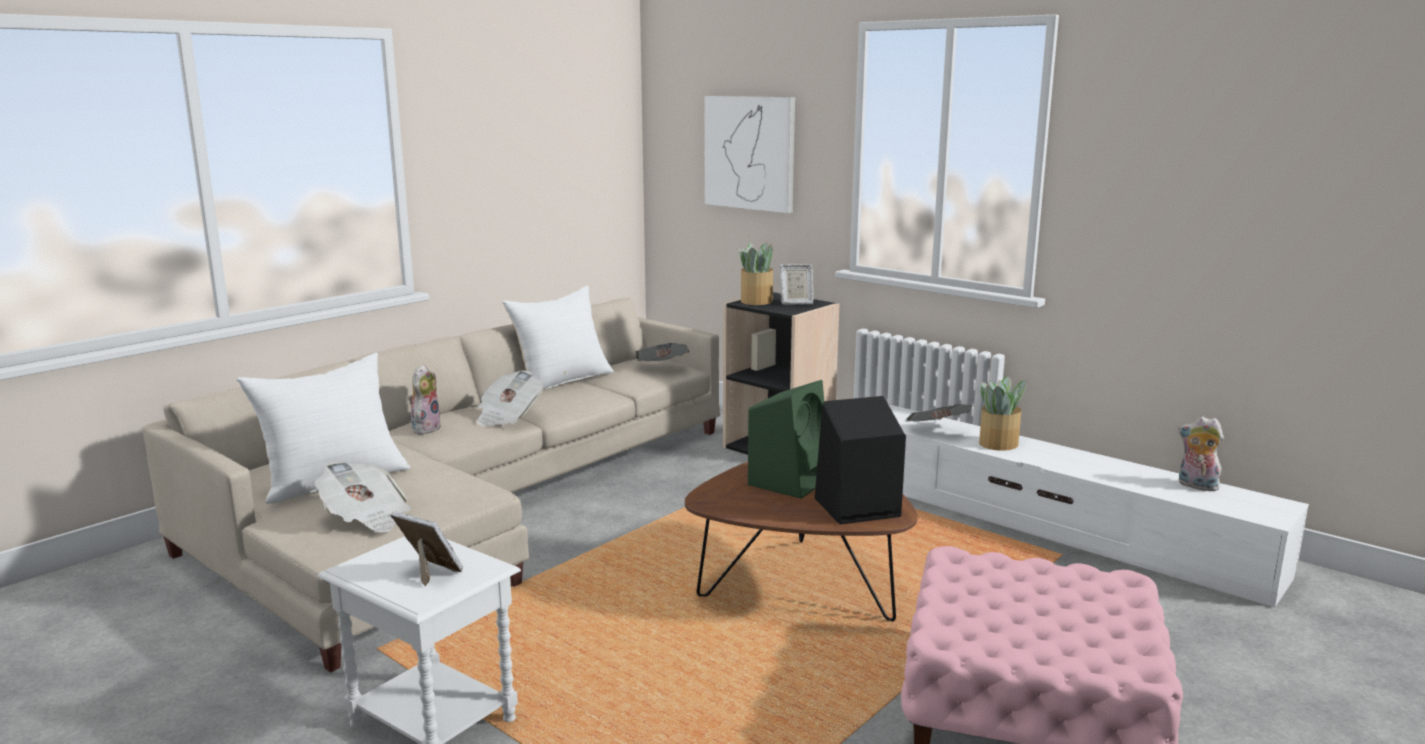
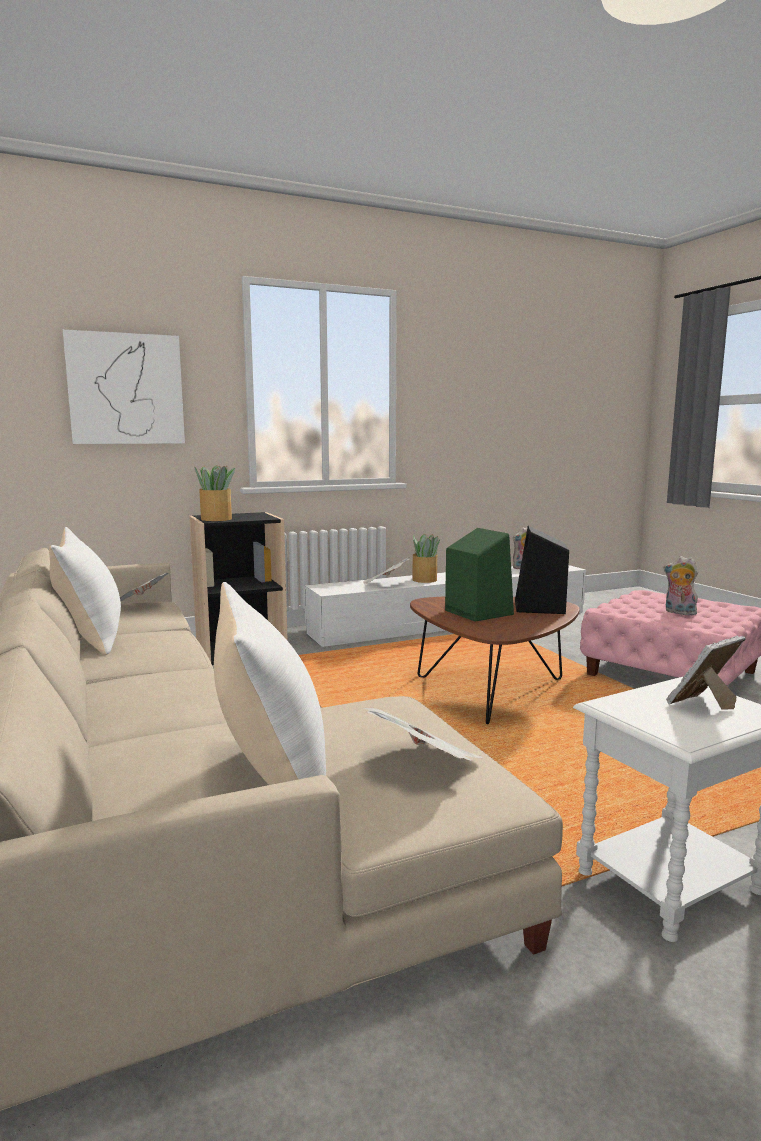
camera: 65 degrees left, 5 degrees down
plush toy [408,364,441,434] -> plush toy moved to [664,556,698,615]
newspaper [476,370,543,426] -> none
picture frame [779,264,814,305] -> none

